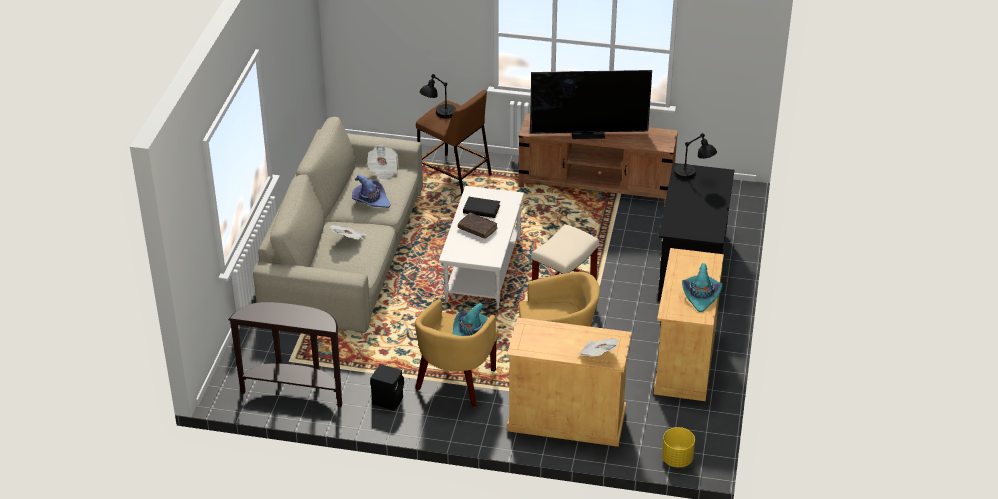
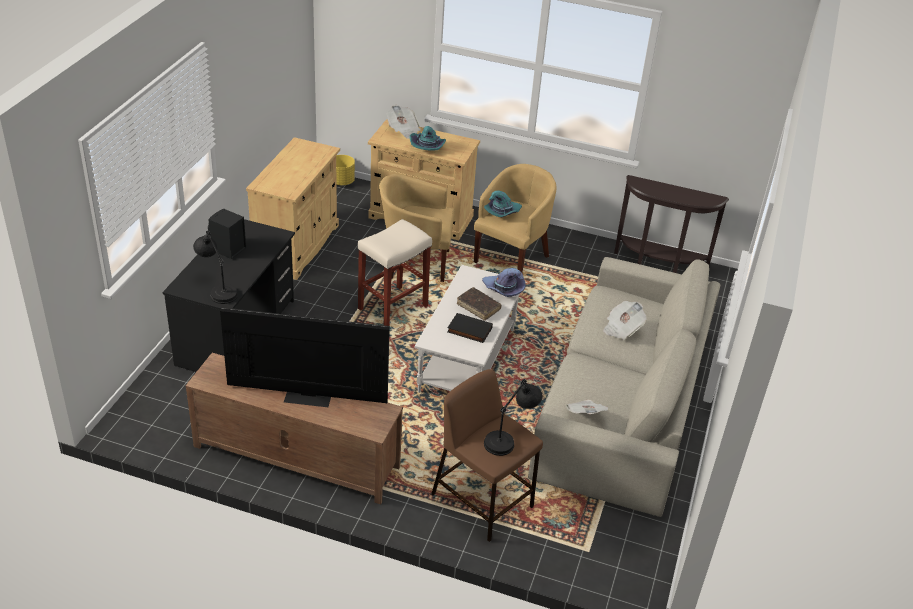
camera: 175 degrees left, 0 degrees up
purple hat [352,175,390,208] -> purple hat moved to [482,268,526,297]
black speaker [370,364,404,410] -> black speaker moved to [208,209,246,259]
turquoise hat [682,263,723,312] -> turquoise hat moved to [409,126,446,151]

